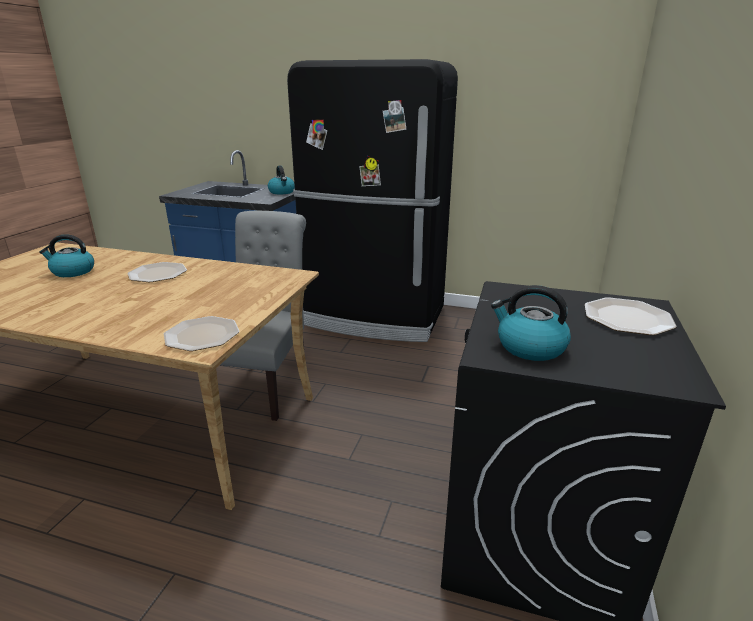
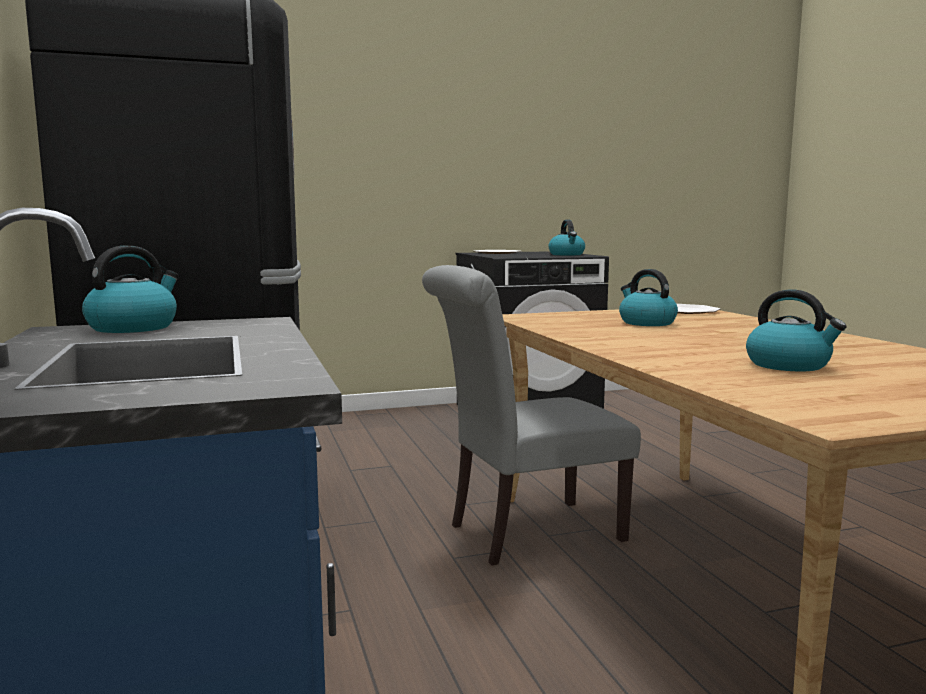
camera: 125 degrees left, 15 degrees down
plate [127,262,187,282] -> none
none -> kettle [619,269,678,326]

